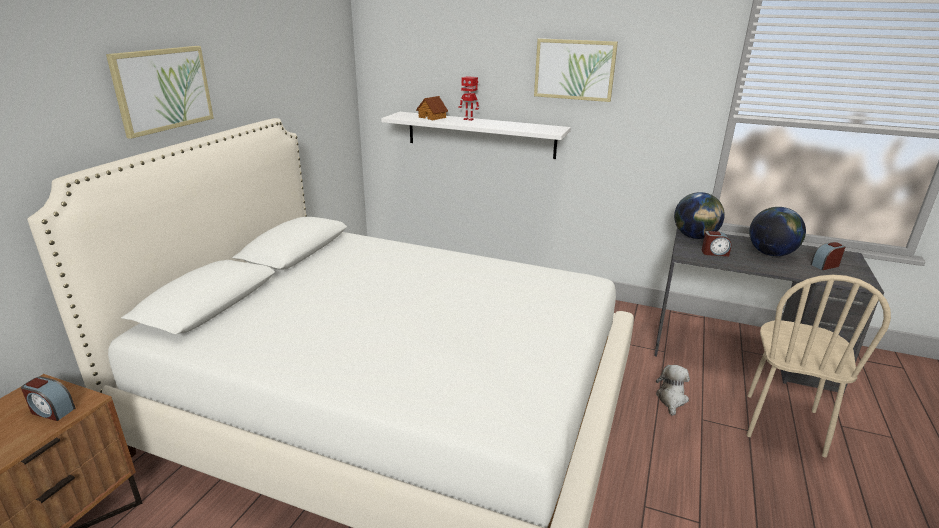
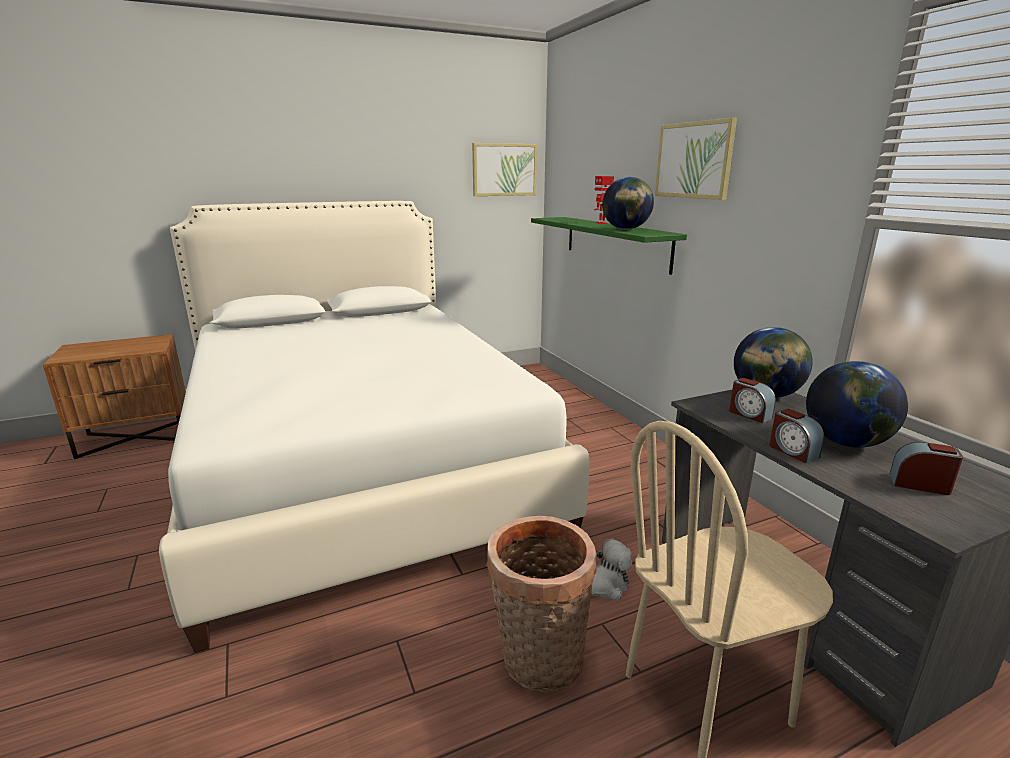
camera: 45 degrees right, 5 degrees down
alarm clock [21,377,75,421] -> alarm clock moved to [769,409,824,463]
picture [106,46,214,139] -> picture moved to [472,143,537,196]
white shelf [381,112,571,159] -> green shelf [531,217,687,275]
toy house [416,96,448,120] -> none
none -> basket [486,516,597,692]
none -> globe [602,177,654,229]

